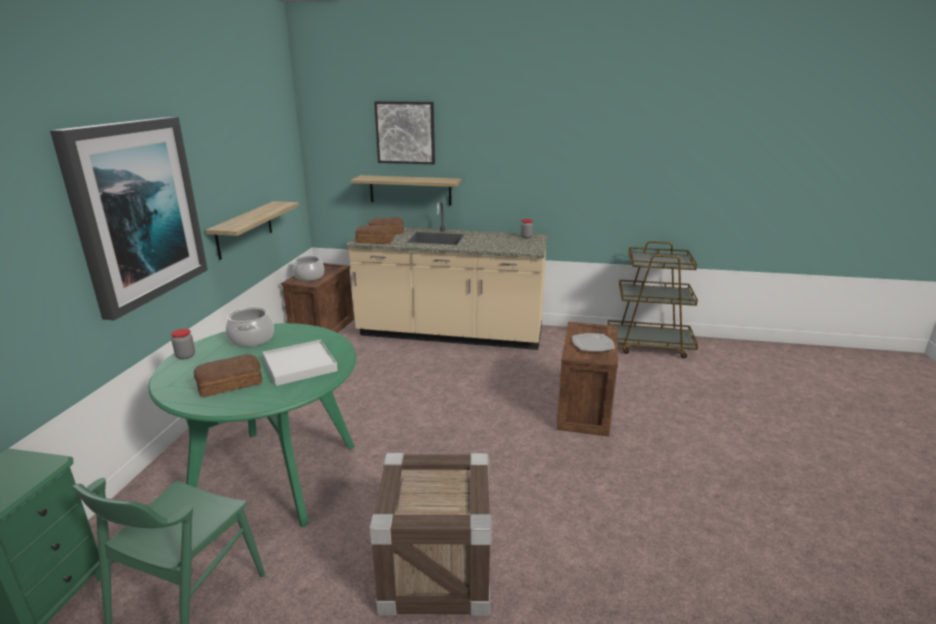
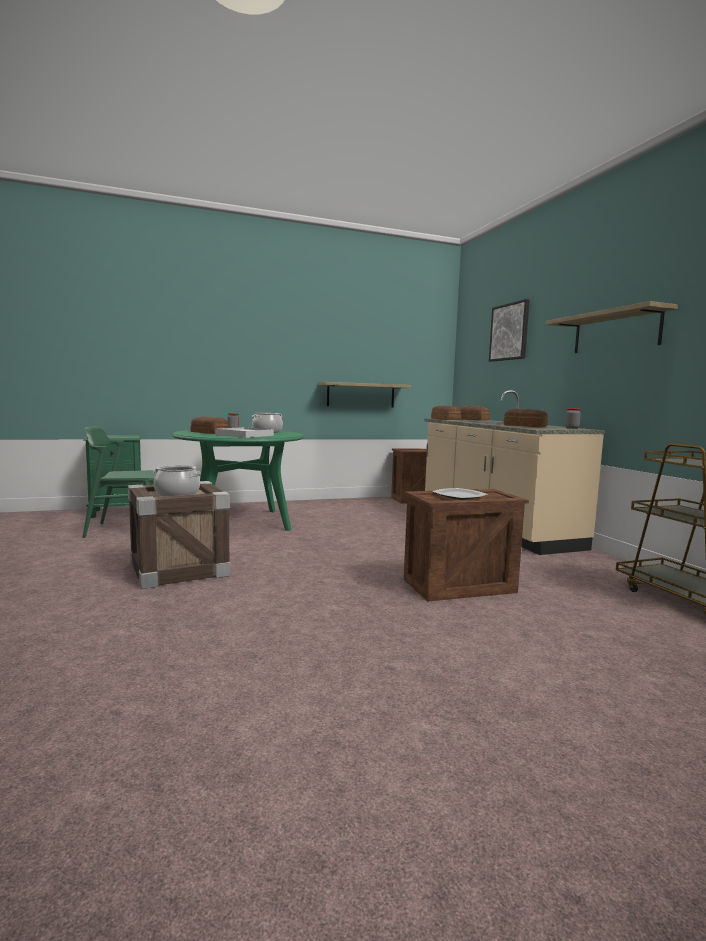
camera: 60 degrees right, 15 degrees down
picture [50,117,208,320] -> none
cooking pot [293,256,324,281] -> cooking pot moved to [153,465,201,497]
shelf [351,175,461,205] -> shelf moved to [545,301,678,353]
none -> bread [503,409,548,427]

